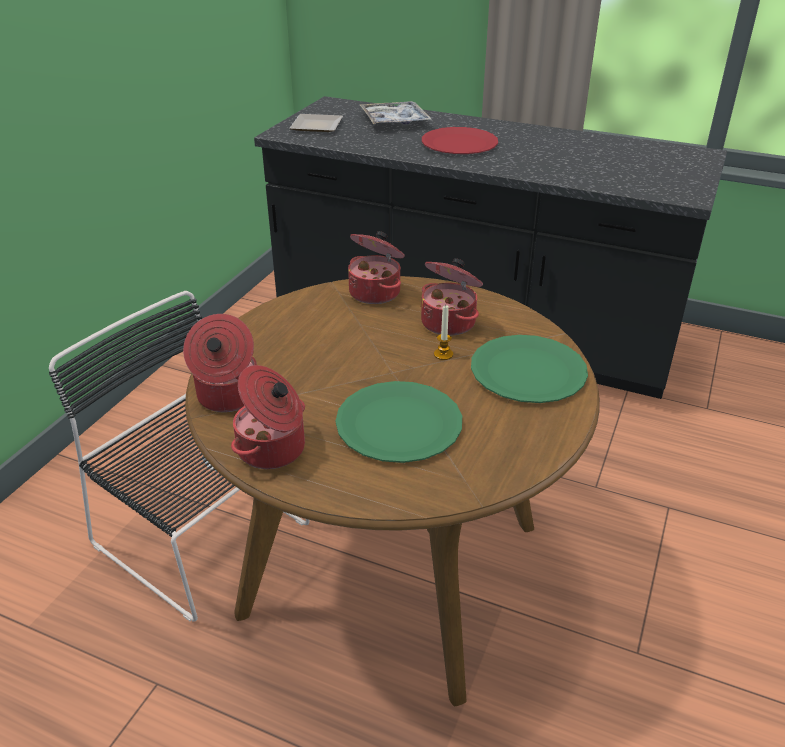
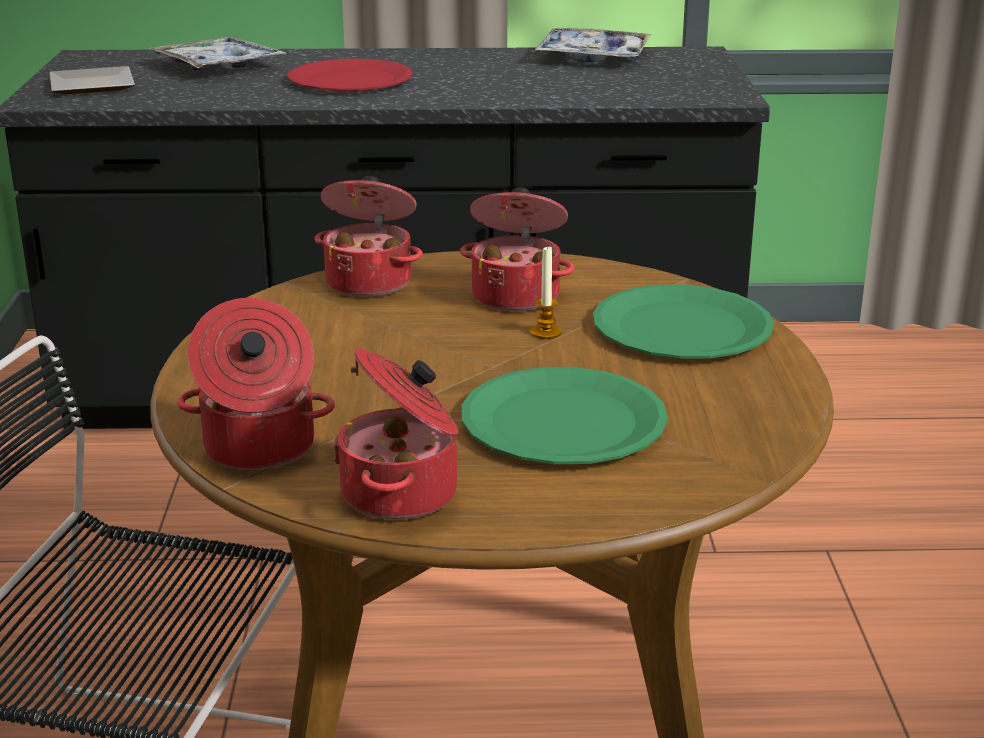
camera: 25 degrees left, 10 degrees down
none -> tray [534,28,651,62]

